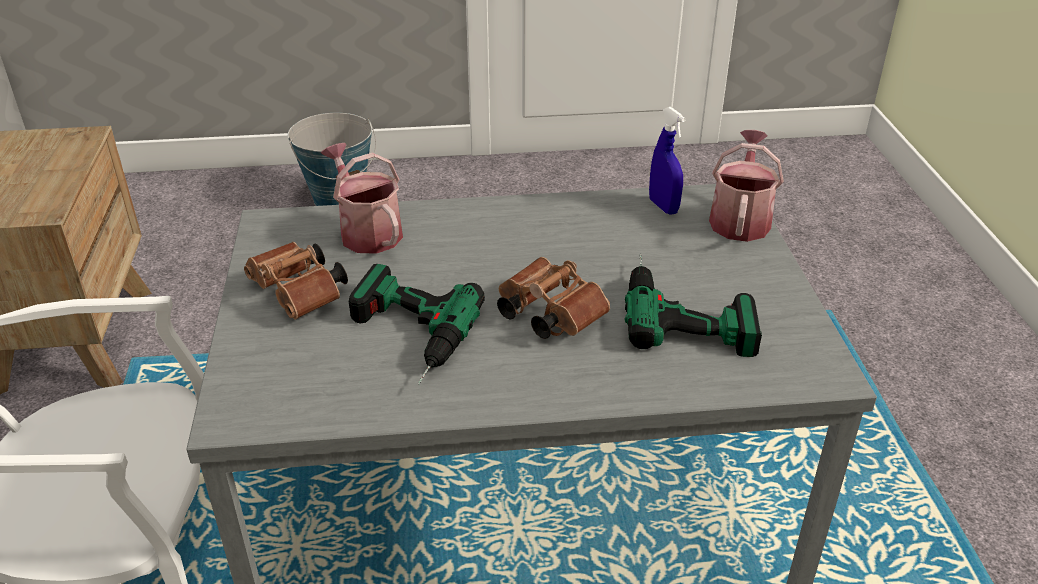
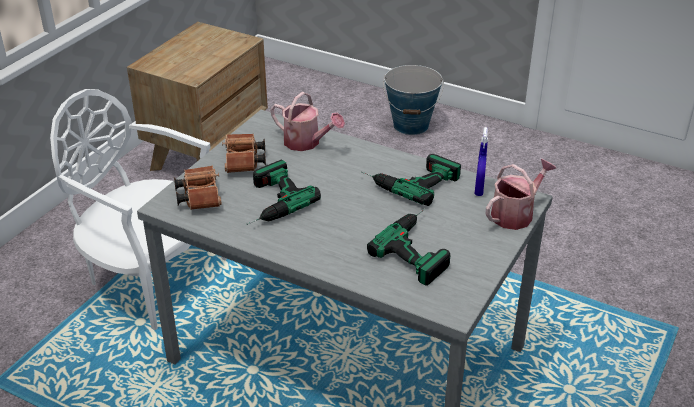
camera: 35 degrees right, 0 degrees up
watering can [320,143,403,254] -> watering can turned 120 degrees clockwise [270,92,345,151]
brown binoculars [497,257,610,339] -> brown binoculars moved to [174,165,222,210]
none -> power drill [361,154,461,206]

